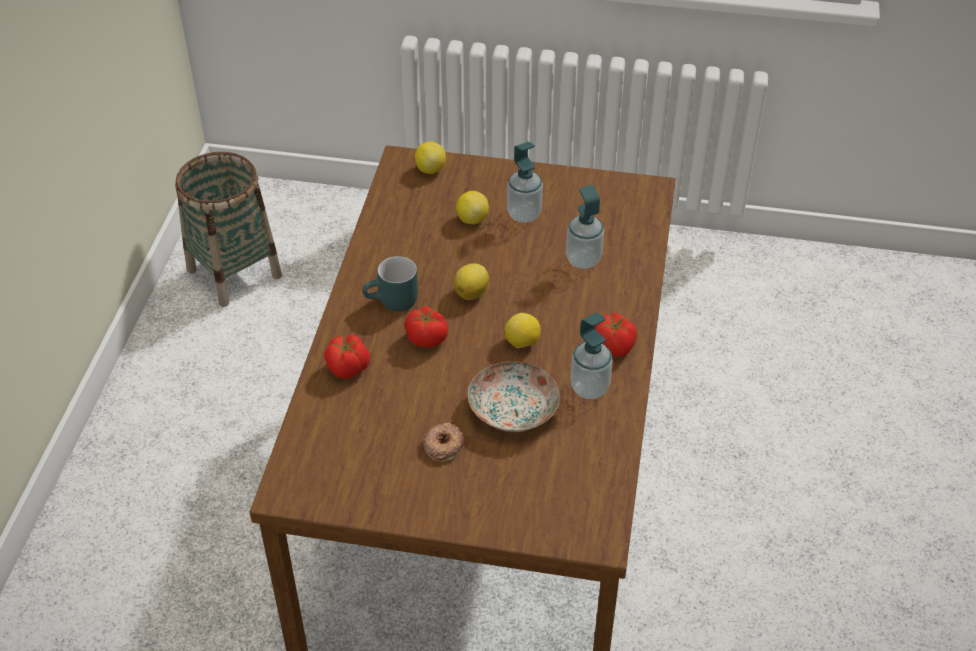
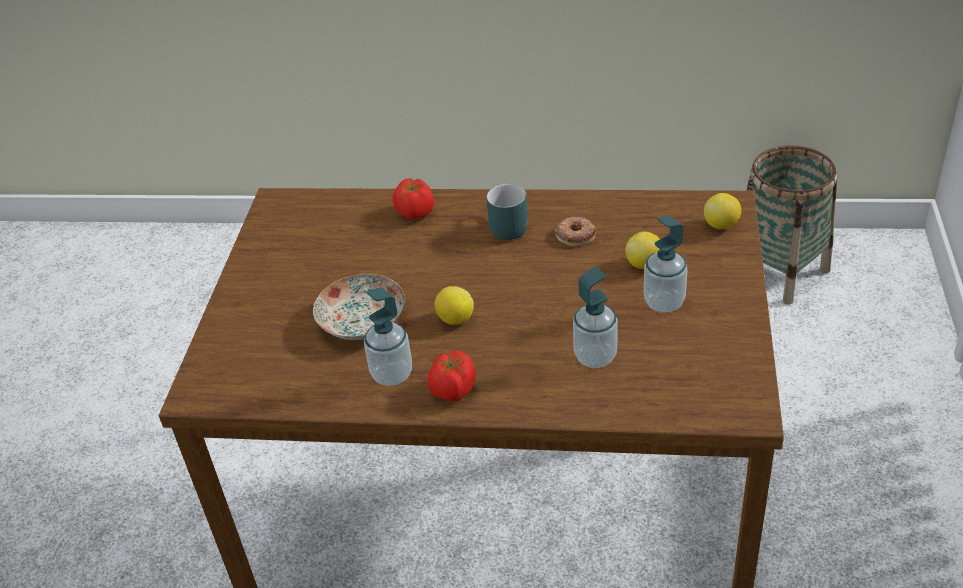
camera: 90 degrees right, 5 degrees down
tomato [404,306,448,348] -> none
donut [423,423,464,462] -> donut moved to [555,217,596,247]
lemon [453,263,489,300] -> none

